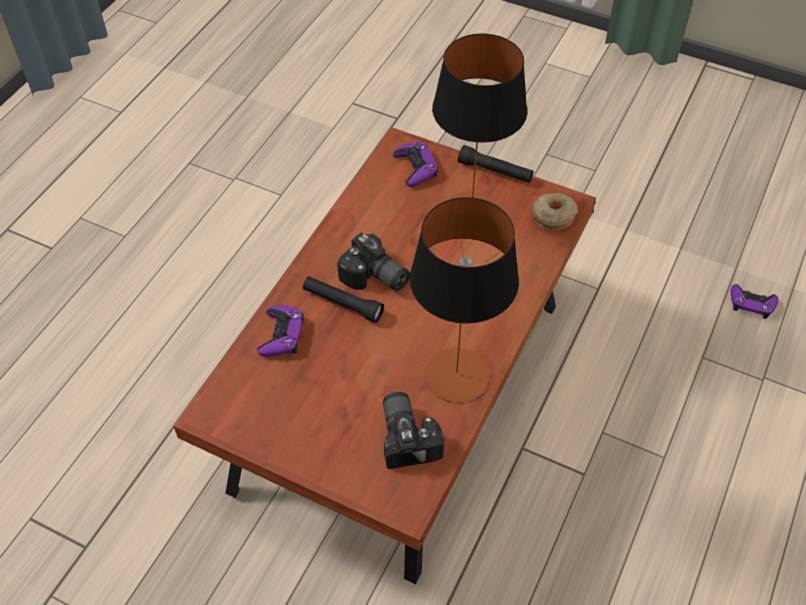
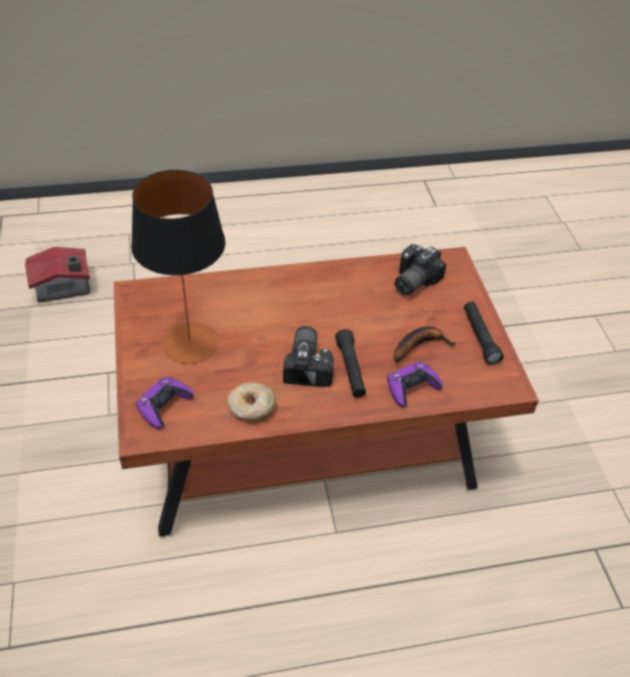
camera: 130 degrees left, 5 degrees down
table lamp [409,197,519,403] -> none
black flashlight [458,145,534,183] -> black flashlight moved to [464,302,504,365]
donut [532,193,578,230] -> donut moved to [228,382,276,422]
purple game controller [730,284,778,319] -> toy house [25,247,90,303]
none -> banana [393,326,456,363]

